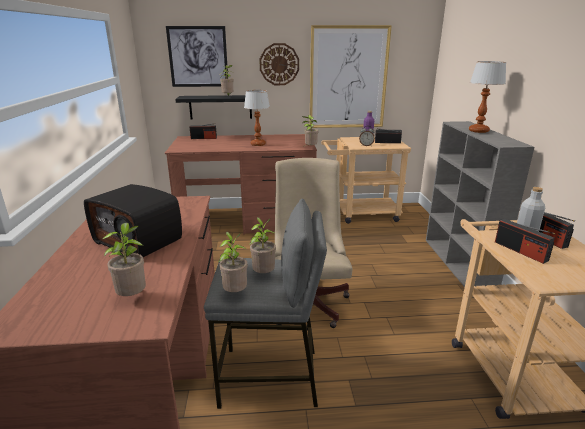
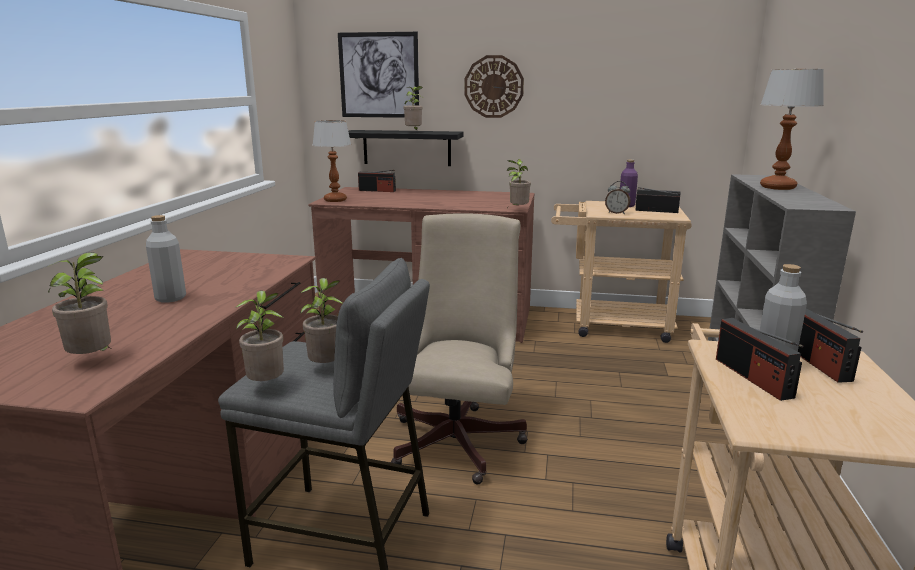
camera: 15 degrees right, 5 degrees down
radio [84,184,182,257] -> grey bottle [146,215,186,303]
table lamp [244,90,270,146] -> table lamp moved to [312,120,351,202]
picture [310,25,392,128] -> none

